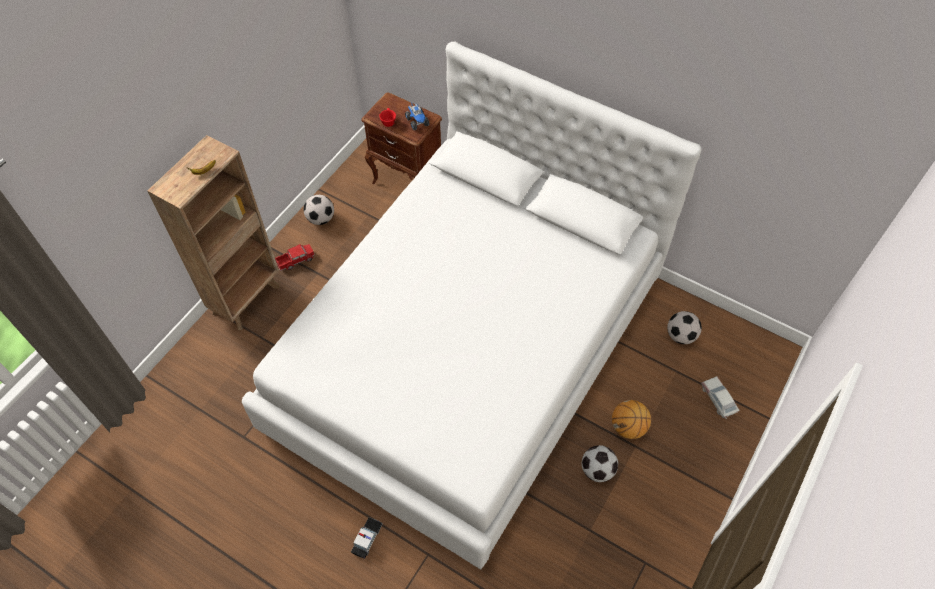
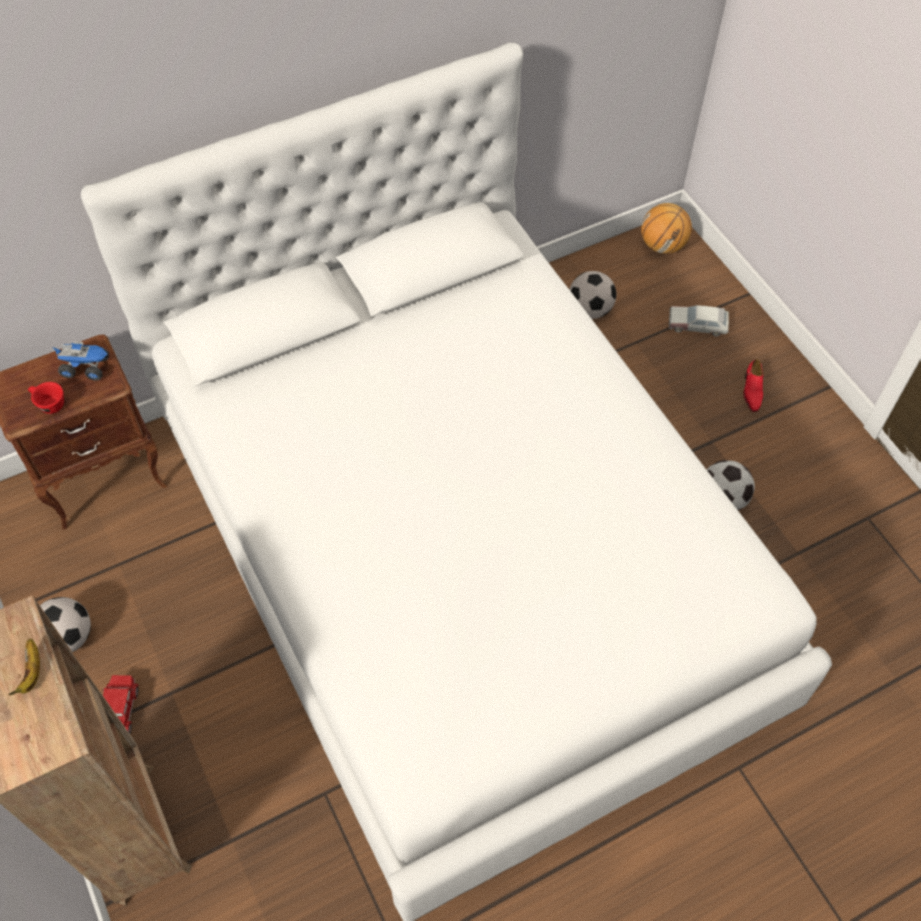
camera: 60 degrees left, 0 degrees up
toy car [351,517,383,559] -> none
basketball [612,400,651,439] -> basketball moved to [641,203,692,254]
none -> red shoe [743,359,763,412]

